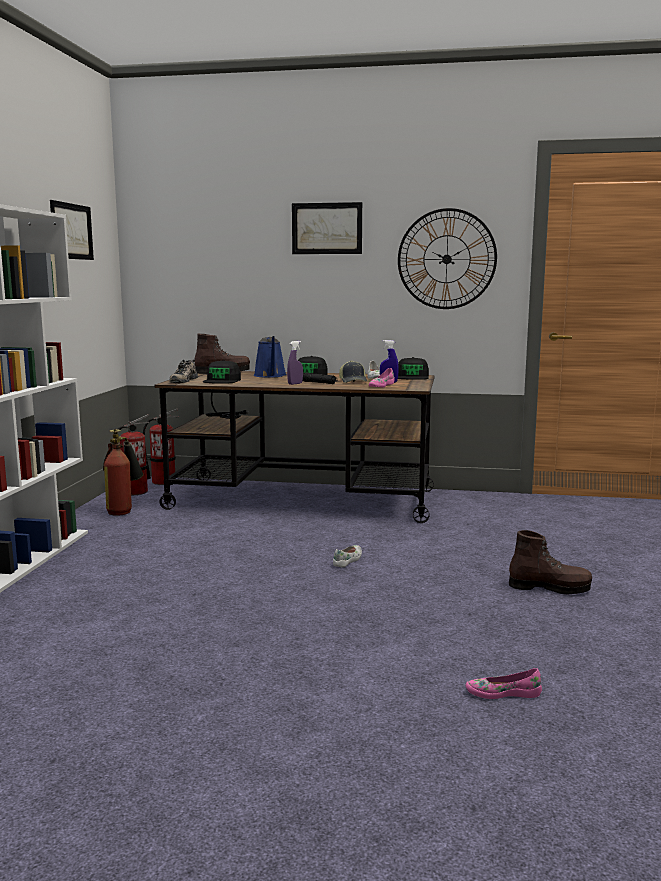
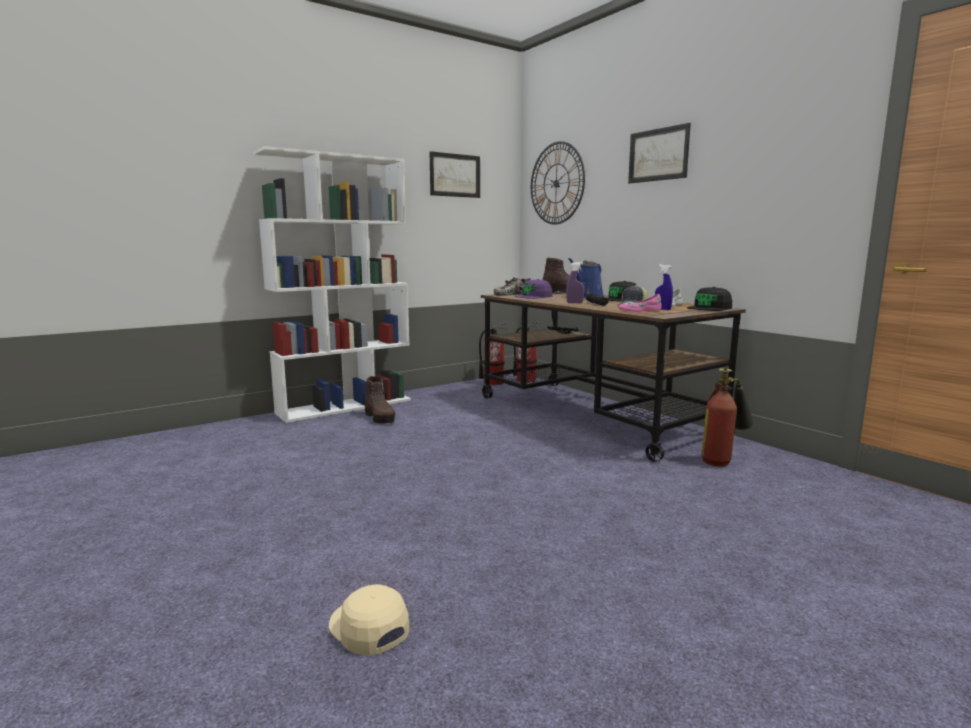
camera: 45 degrees right, 0 degrees up
fire extinguisher [103,429,143,516] -> fire extinguisher moved to [701,368,754,466]
black cap [203,360,241,384] -> purple cap [515,279,553,299]
white shoe [333,545,362,567] -> none
wall clock [398,208,497,309] -> wall clock moved to [531,141,585,225]
pink shoe [466,668,542,699] -> beige cap [329,584,410,656]
brown boot [509,530,592,594] -> brown boot moved to [364,376,395,424]

